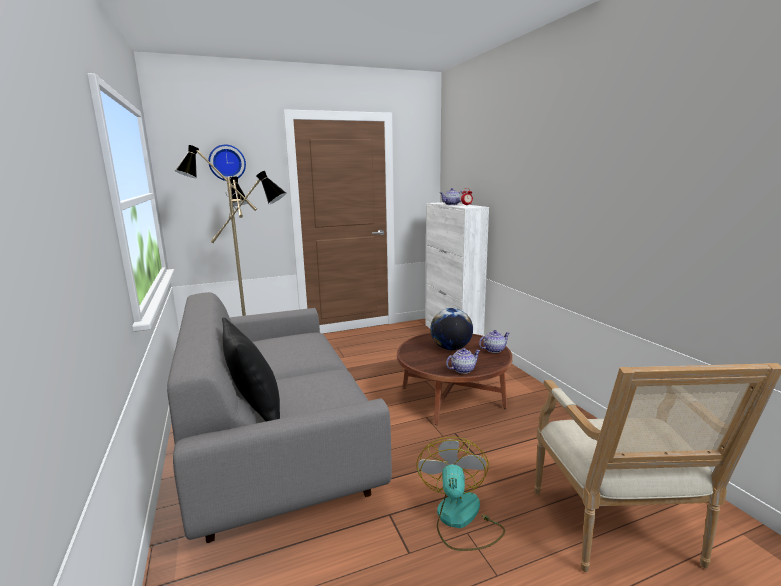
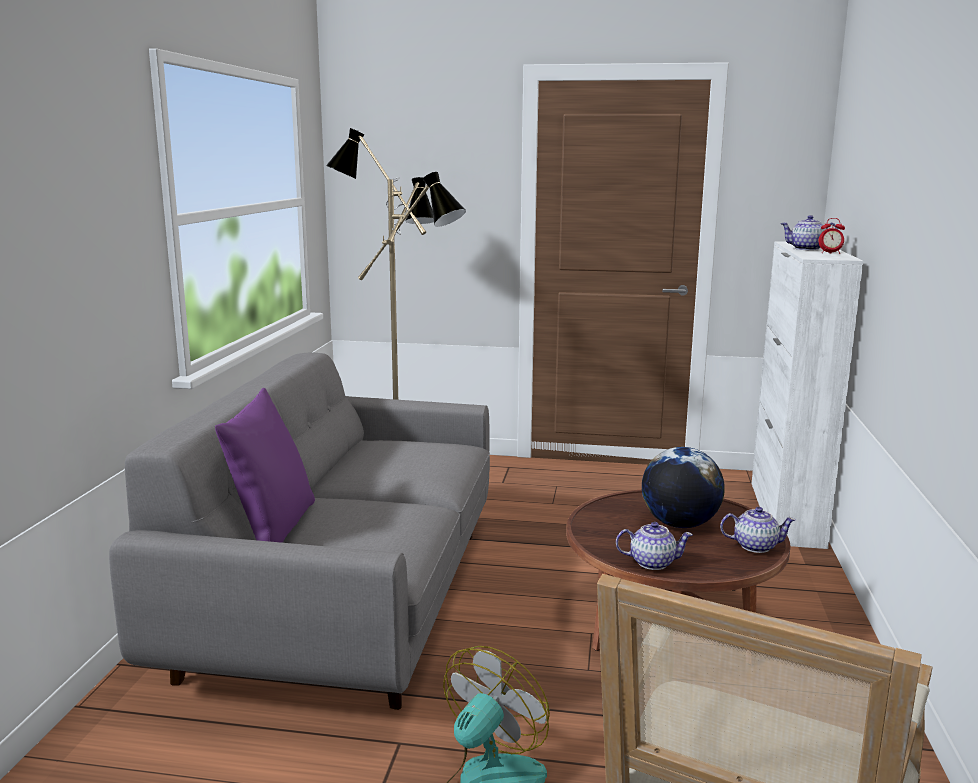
camera: 30 degrees right, 0 degrees up
wall clock [208,145,246,181] -> none
black pillow [222,317,280,421] -> purple pillow [215,388,315,543]

